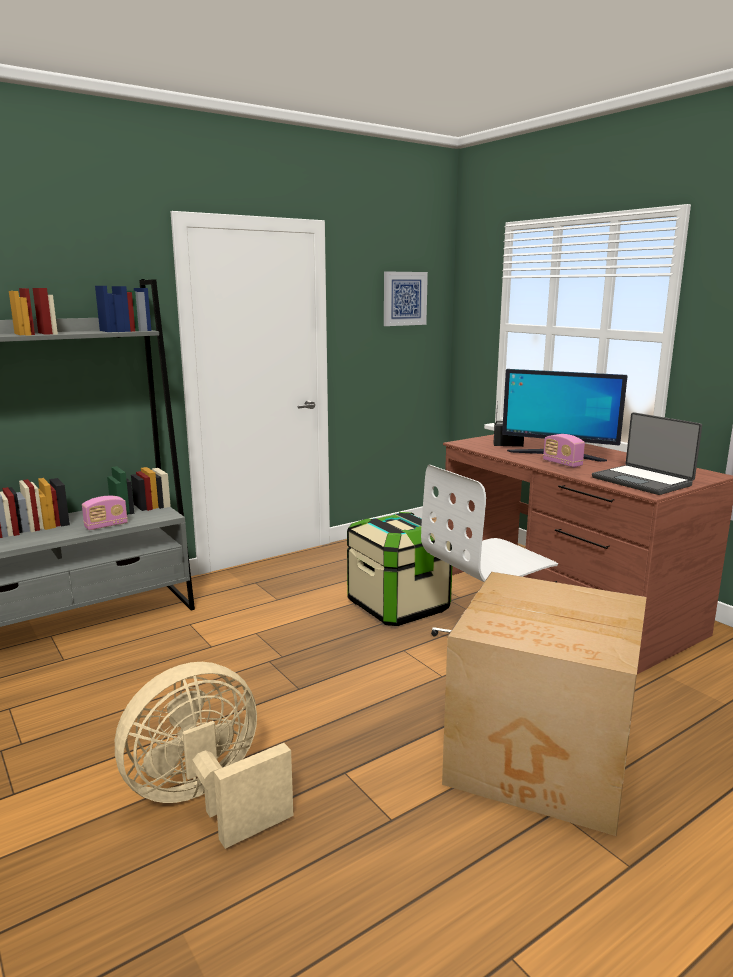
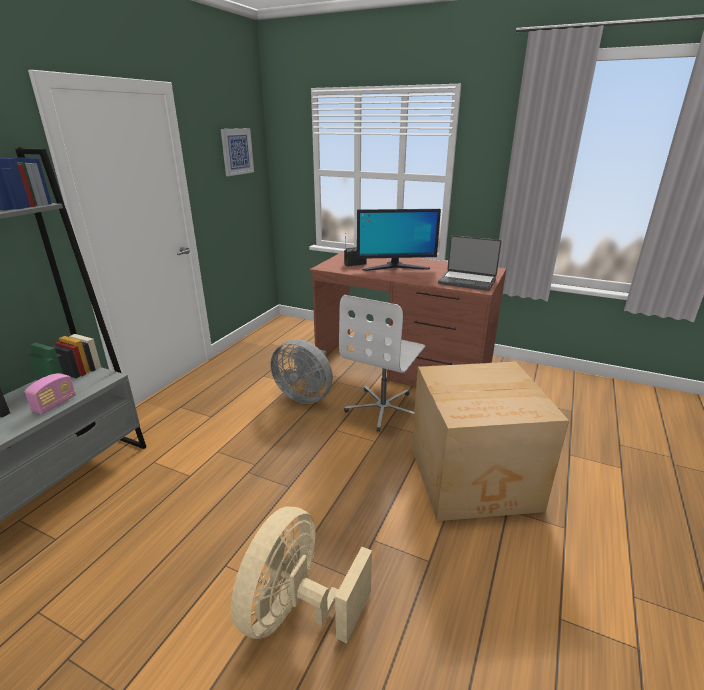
camera: 30 degrees left, 10 degrees up
storage box [347,512,452,626] -> grey fan [271,339,333,404]
radio [543,434,585,468] -> none

